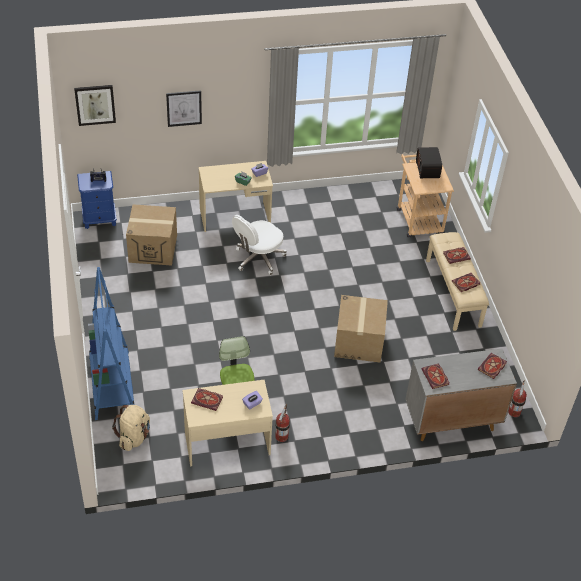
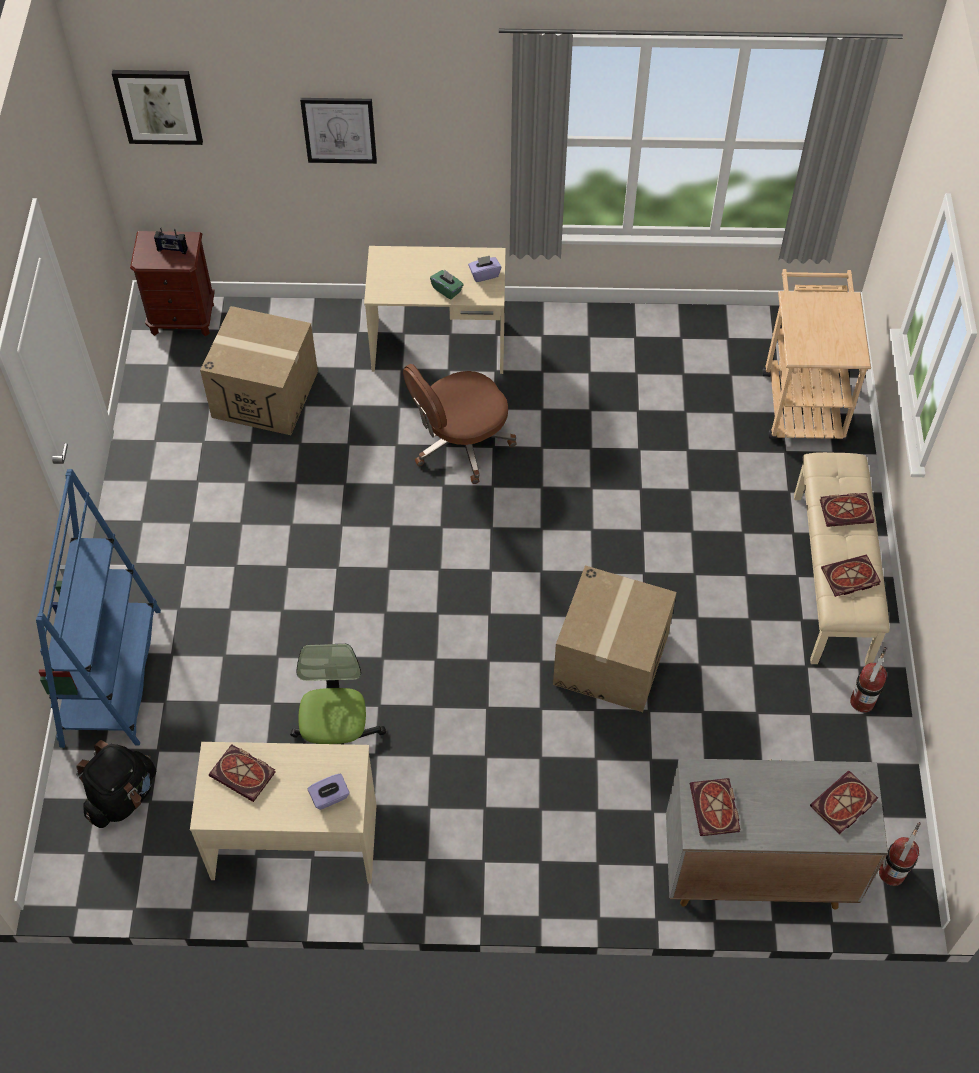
camera: 15 degrees right, 10 degrees up
blue nightstand [77,171,117,229] -> brown nightstand [130,231,215,337]
beige backpack [112,405,150,451] -> black backpack [76,740,156,828]
white office chair [232,215,287,275] -> brown office chair [403,364,517,484]
fire extinguisher [275,404,290,442] -> fire extinguisher moved to [850,647,887,713]
radio [416,147,442,178] -> none

